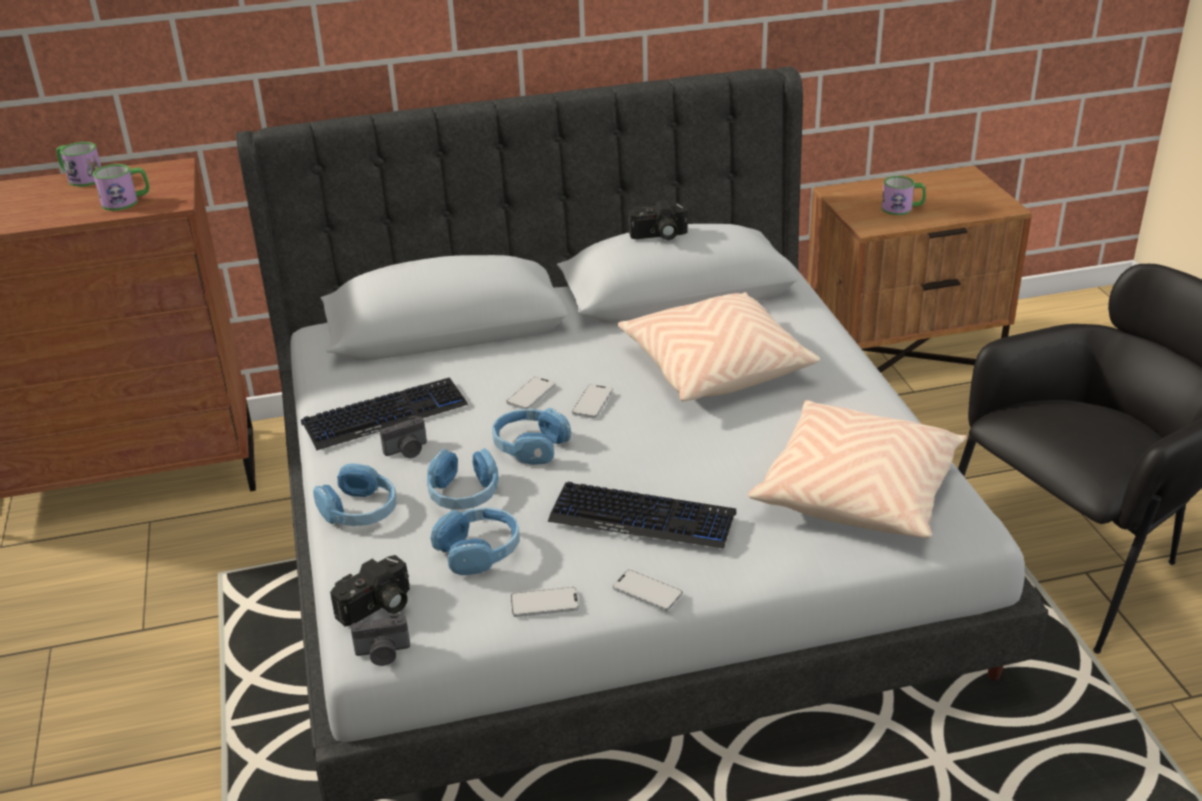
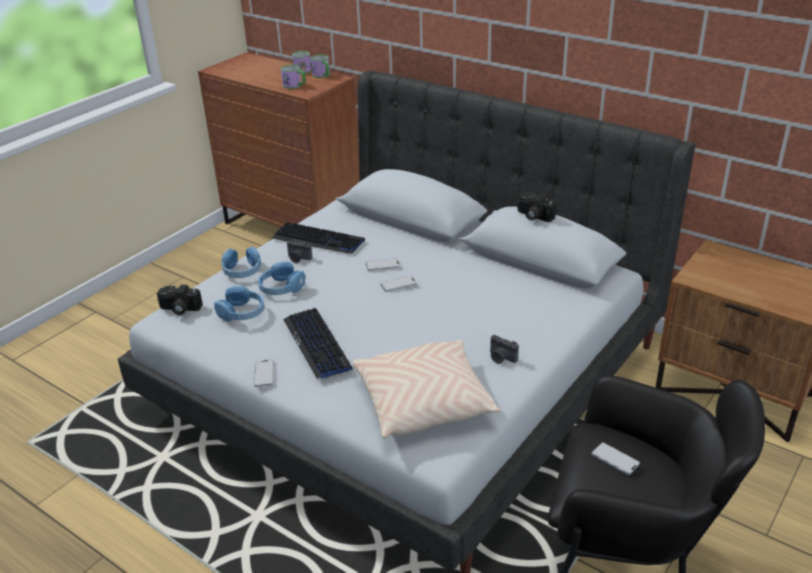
camera: 50 degrees right, 0 degrees up
camera [351,614,410,666] -> camera moved to [490,335,519,364]
blue headphones [492,408,571,465] -> none
phone [511,587,579,617] -> phone moved to [592,442,640,475]
beige pillow [618,292,820,401] -> none
mug [881,176,926,215] -> mug moved to [311,55,330,78]

